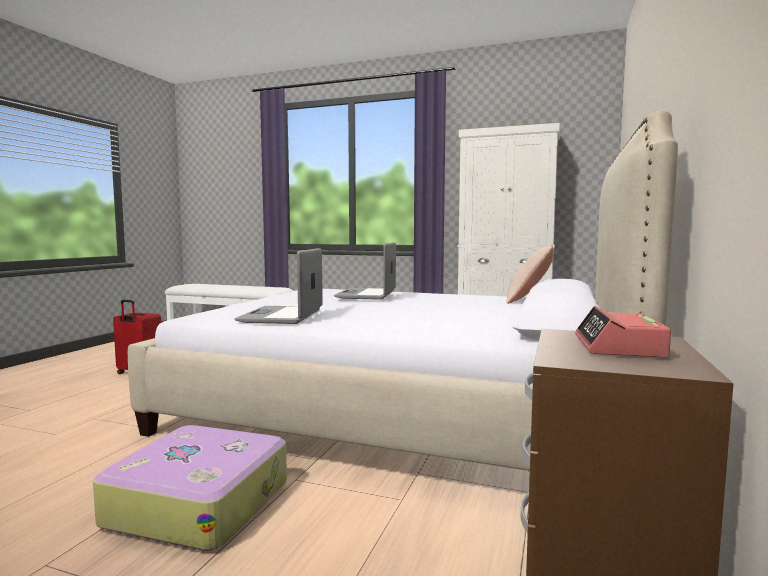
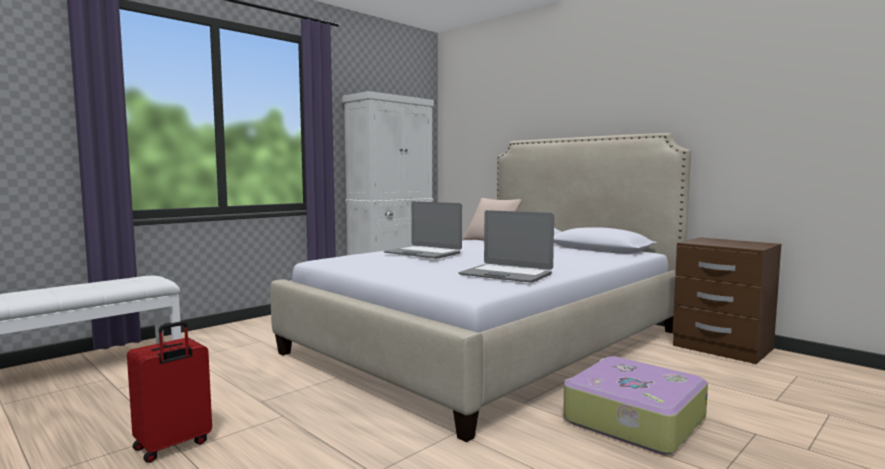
camera: 65 degrees left, 0 degrees up
alarm clock [575,306,671,358] -> none

